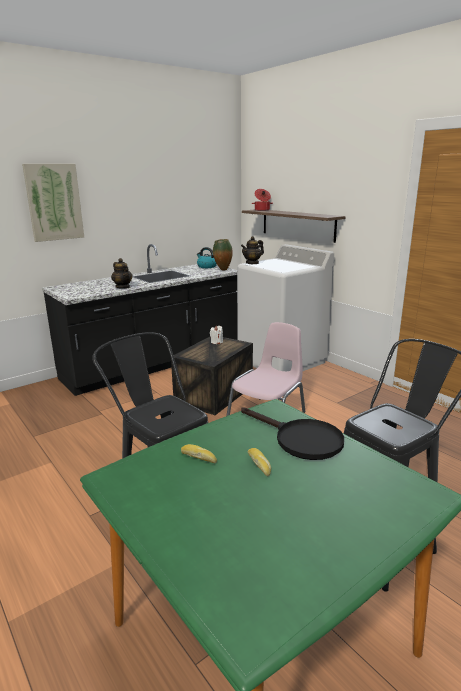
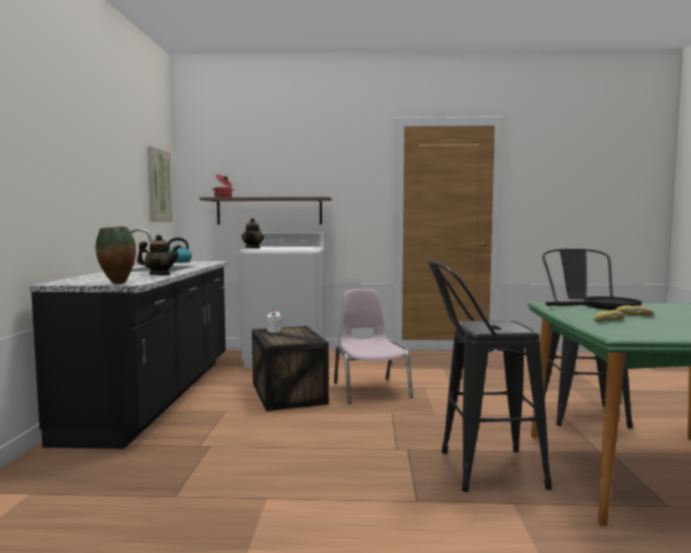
camera: 50 degrees left, 15 degrees down
picture [22,164,84,242] -> picture moved to [147,146,173,222]
vase [213,239,233,271] -> vase moved to [95,226,136,284]

